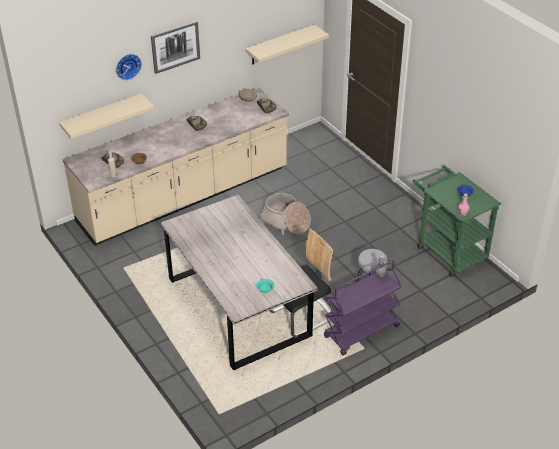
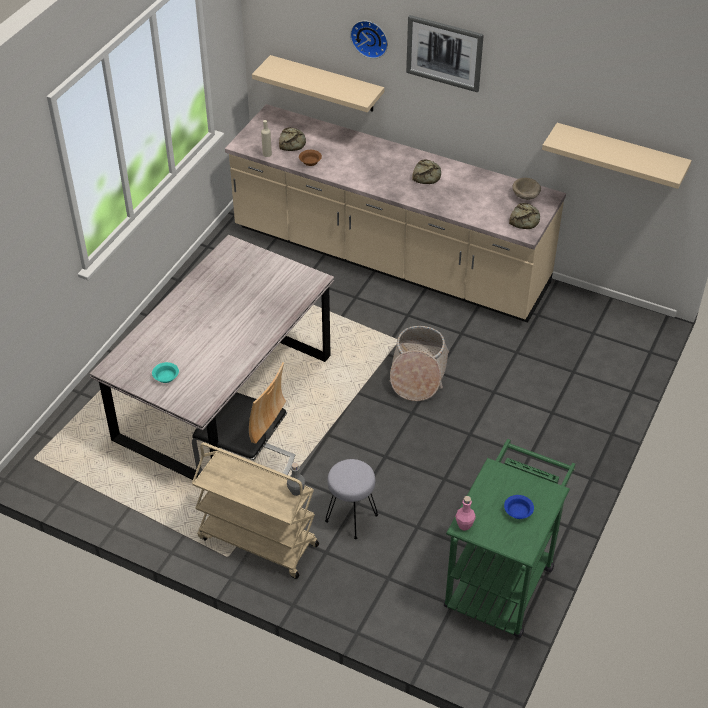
camera: 60 degrees right, 5 degrees up
purple cart [324,260,402,355] -> beige cart [192,442,319,579]

